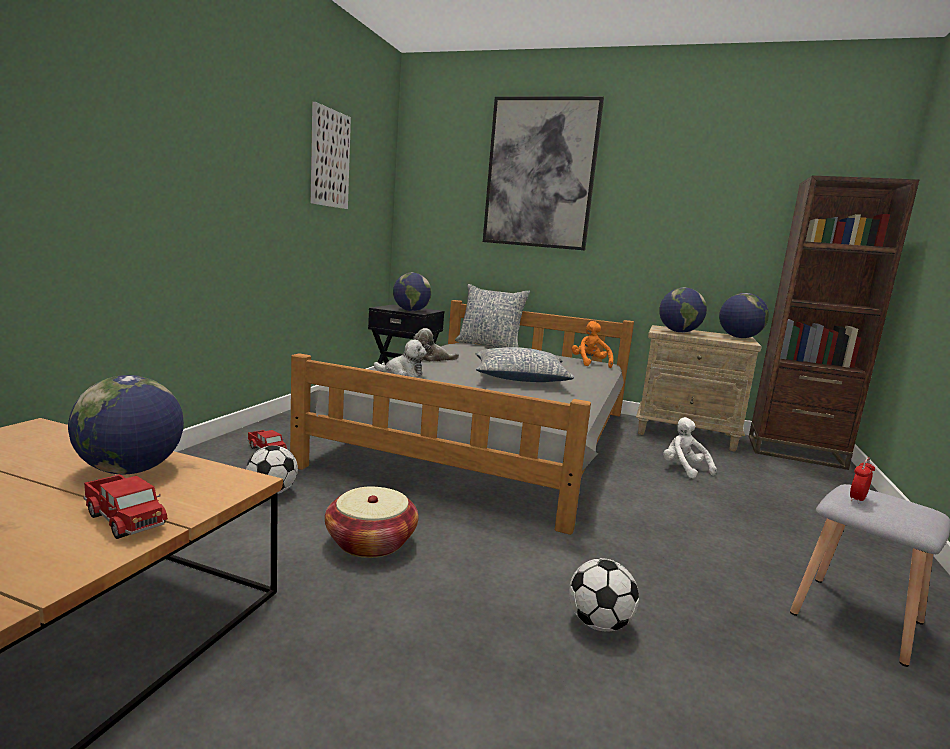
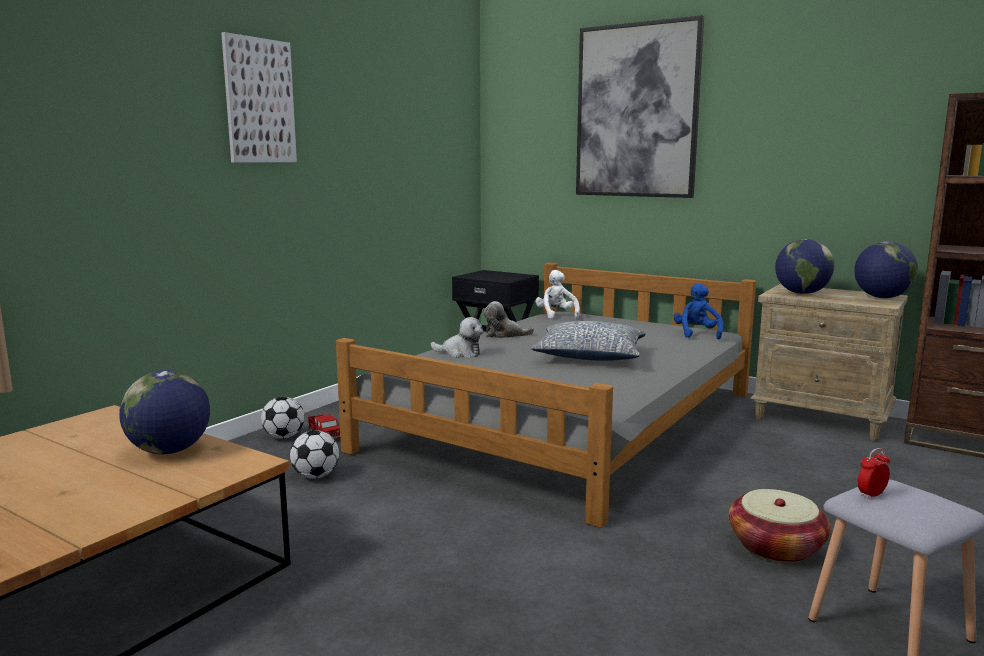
camera: 15 degrees right, 0 degrees up
toy truck [83,474,168,539] -> none
picture [311,102,351,209] -> picture moved to [221,32,297,163]
basket [325,487,418,558] -> basket moved to [729,489,831,563]
globe [393,273,432,311] -> none
pillow [455,284,530,348] -> none
football [569,558,639,632] -> football moved to [261,397,304,439]
orange plush toy [572,321,613,368] -> blue plush toy [674,283,723,339]
white plush toy [663,417,717,478] -> white plush toy moved to [535,270,580,319]

